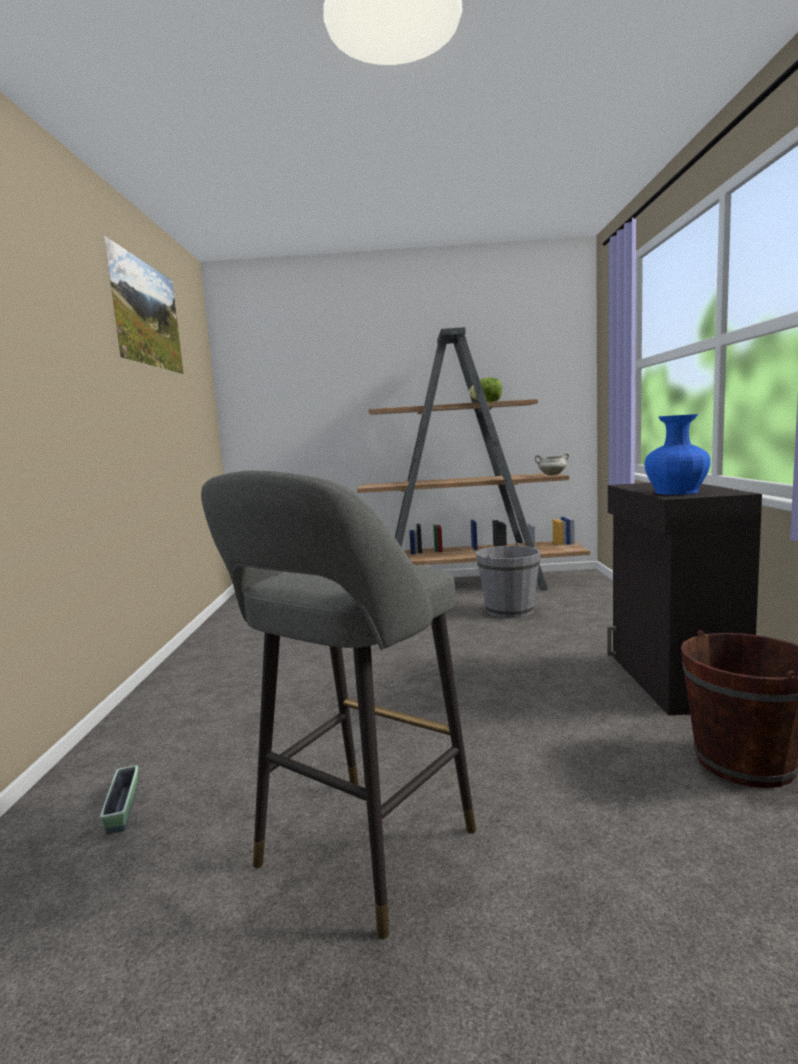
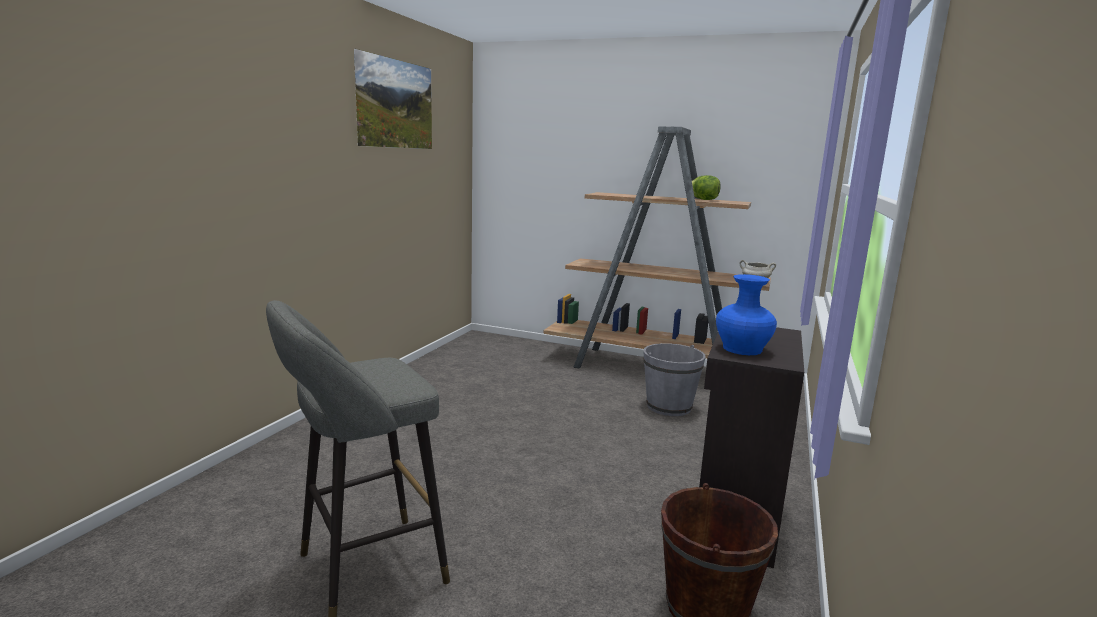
camera: 20 degrees right, 5 degrees up
planter [100,765,138,834] -> none

